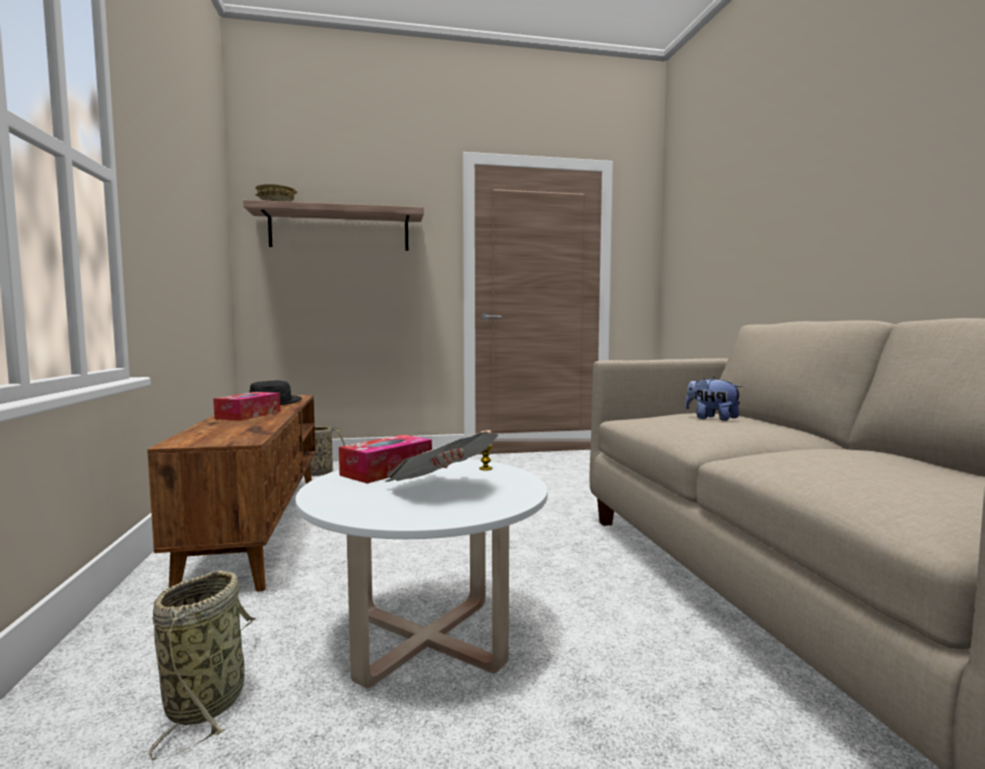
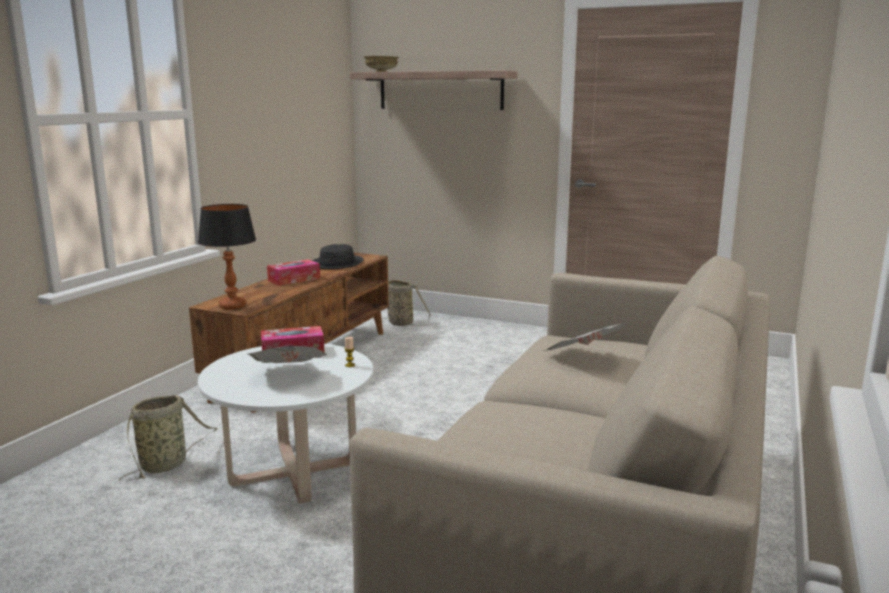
camera: 35 degrees right, 10 degrees up
plush toy [685,377,743,421] -> newspaper [544,323,628,351]
none -> table lamp [198,204,256,310]

